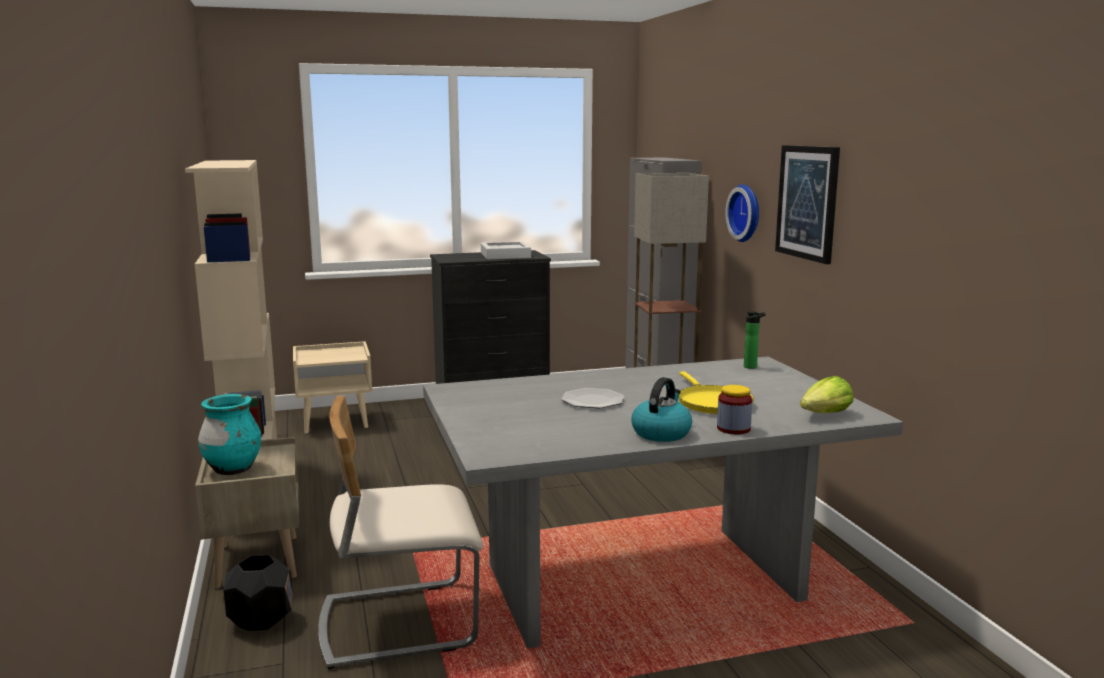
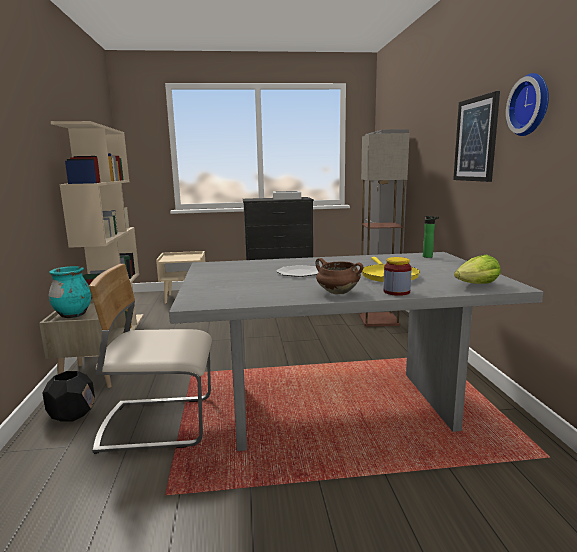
camera: 10 degrees right, 0 degrees up
kettle [631,377,692,442] -> brown cooking pot [316,258,363,295]
wall clock [725,184,759,242] -> wall clock moved to [506,73,549,136]

